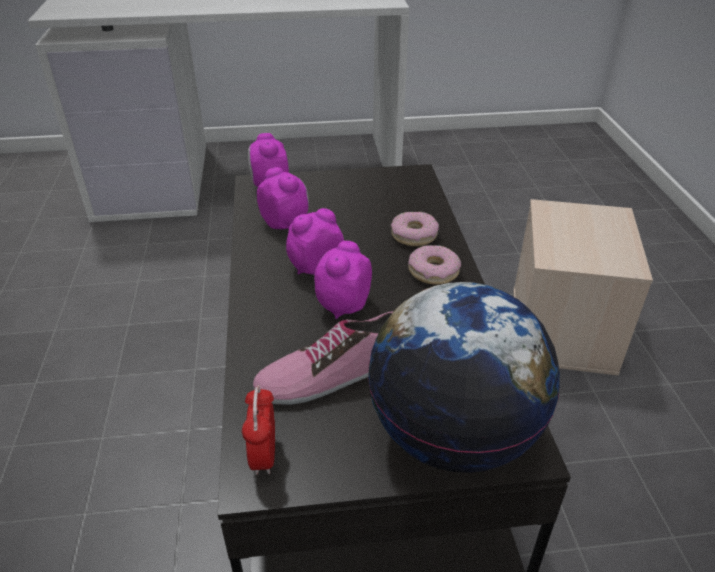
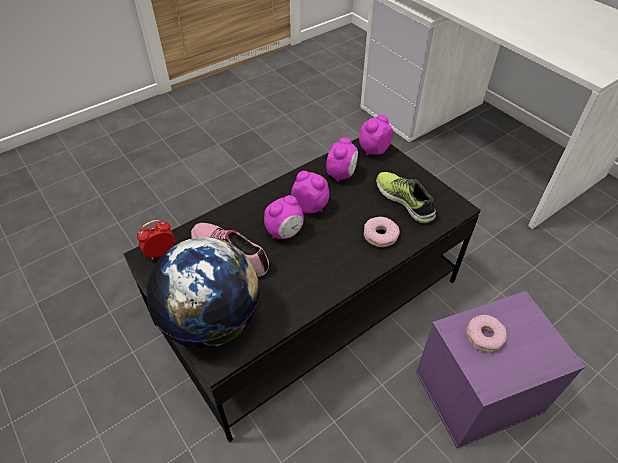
camera: 60 degrees right, 10 degrees up
alarm clock [314,241,372,319] -> alarm clock turned 150 degrees clockwise [264,195,304,239]
donut [408,245,461,285] -> donut moved to [466,315,507,352]
beige storage box [513,199,653,376] -> purple storage box [416,291,585,448]
none -> shoe [376,172,436,224]

